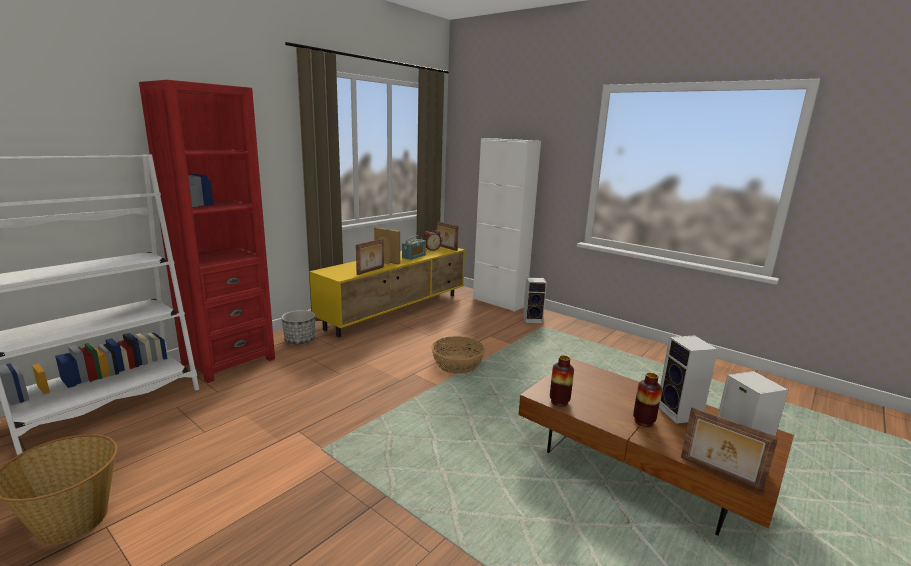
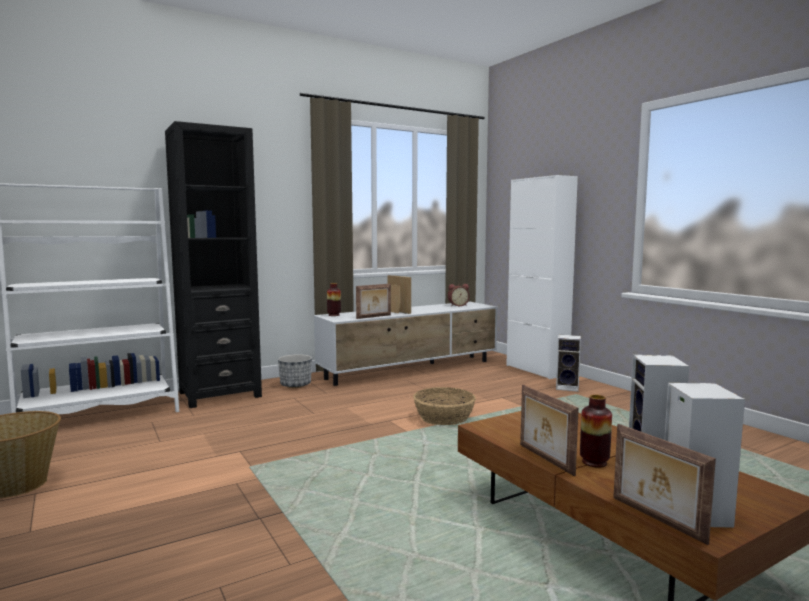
camera: 20 degrees right, 10 degrees down
red bookcase [139,80,275,383] -> black bookcase [165,121,262,408]
yellow tv stand [309,247,465,337] -> white tv stand [314,302,498,386]
radio [402,236,426,260] -> none
picture frame [436,221,459,251] -> picture frame moved to [520,385,579,476]
vase [550,355,574,407] -> vase moved to [327,283,341,316]

